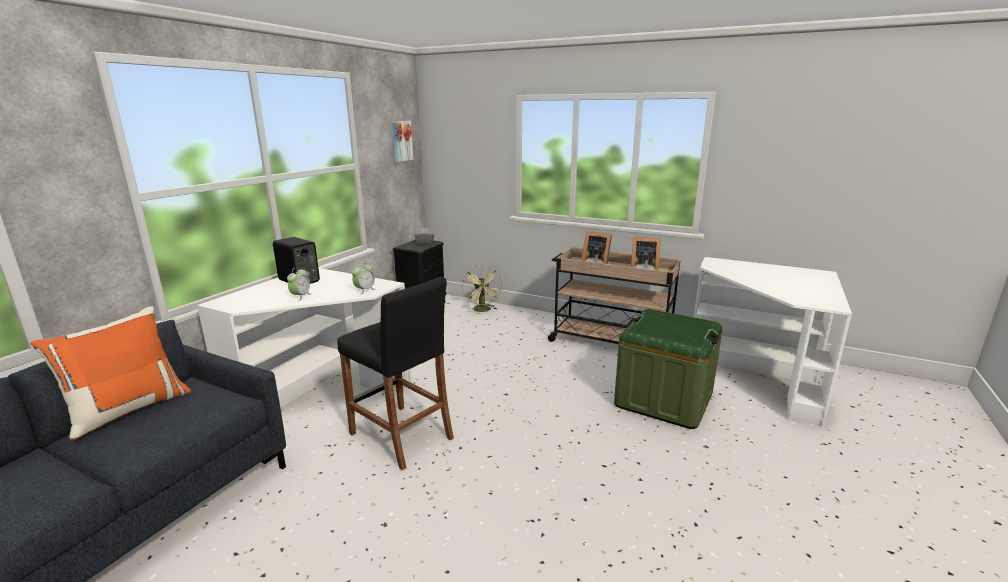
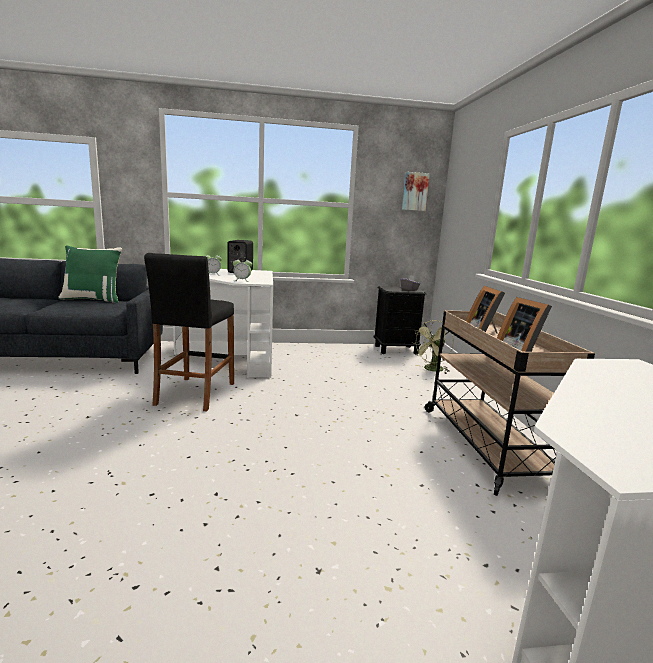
camera: 55 degrees right, 5 degrees down
orange pillow [31,306,191,441] -> green pillow [58,245,122,303]
green storage box [614,309,722,429] -> none

